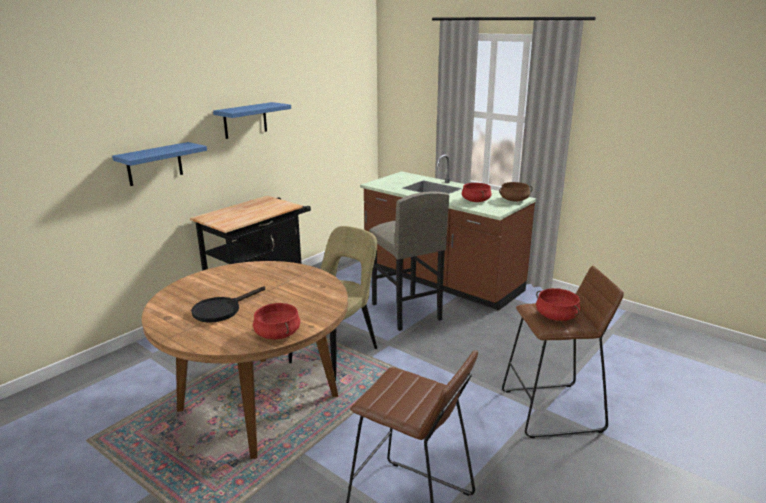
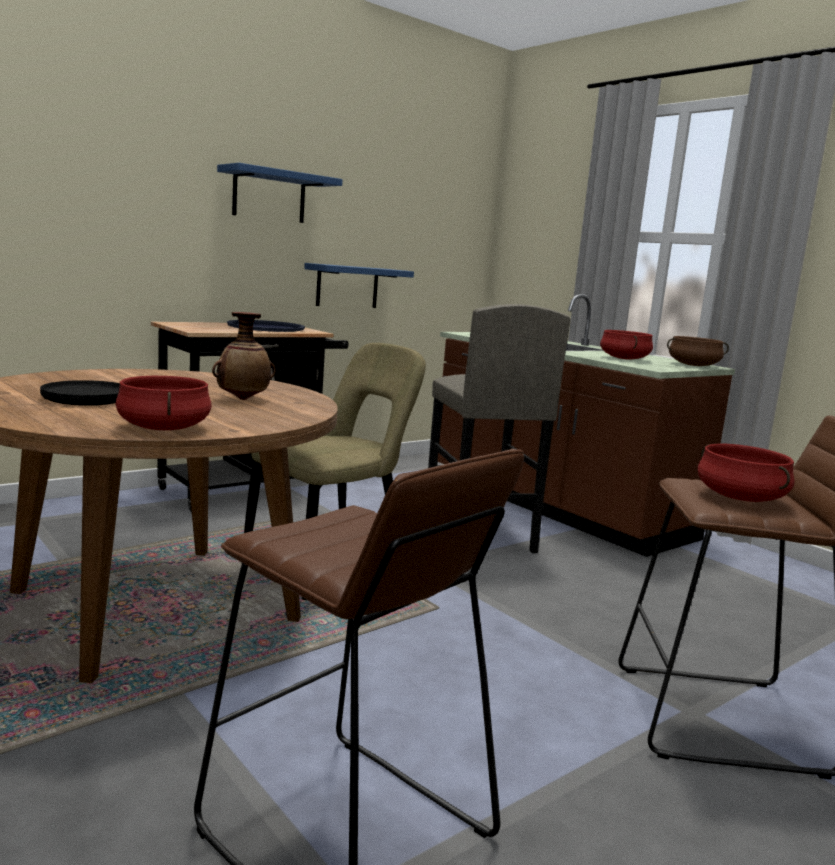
camera: 10 degrees right, 10 degrees down
blue shelf [112,142,207,186] -> blue shelf moved to [304,263,414,308]
none -> vase [212,312,276,400]
none -> blue tray [227,320,305,332]

